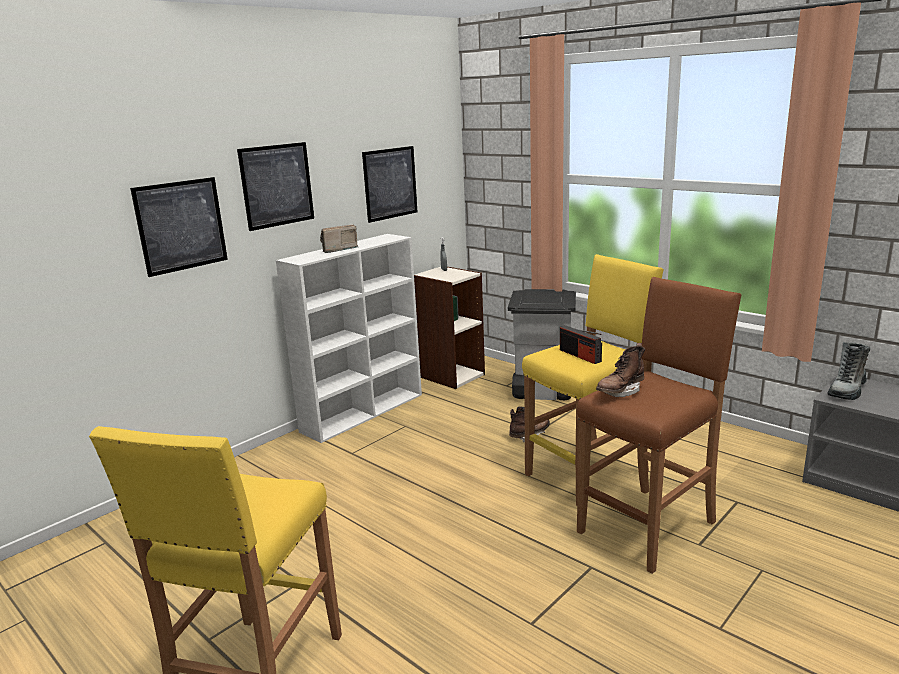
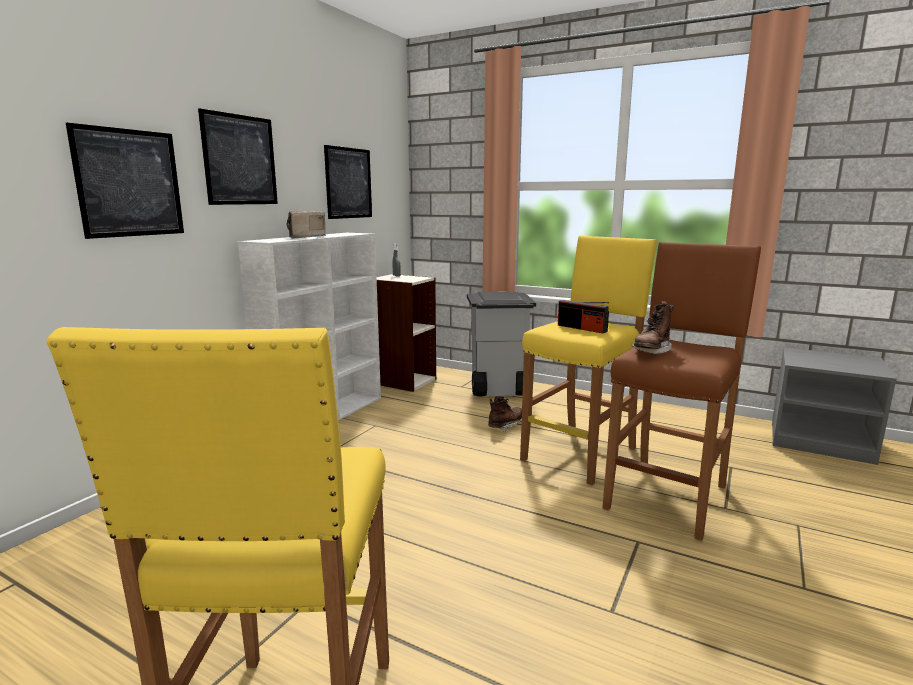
camera: 15 degrees left, 5 degrees down
boot [827,342,870,400] -> none

